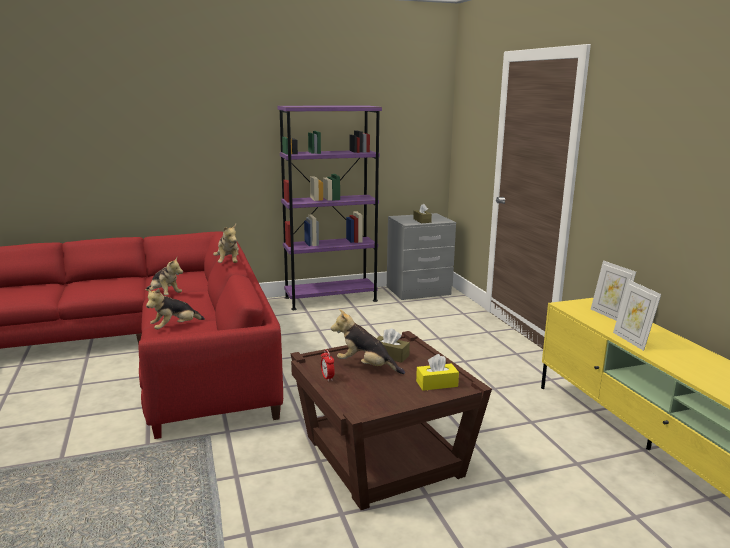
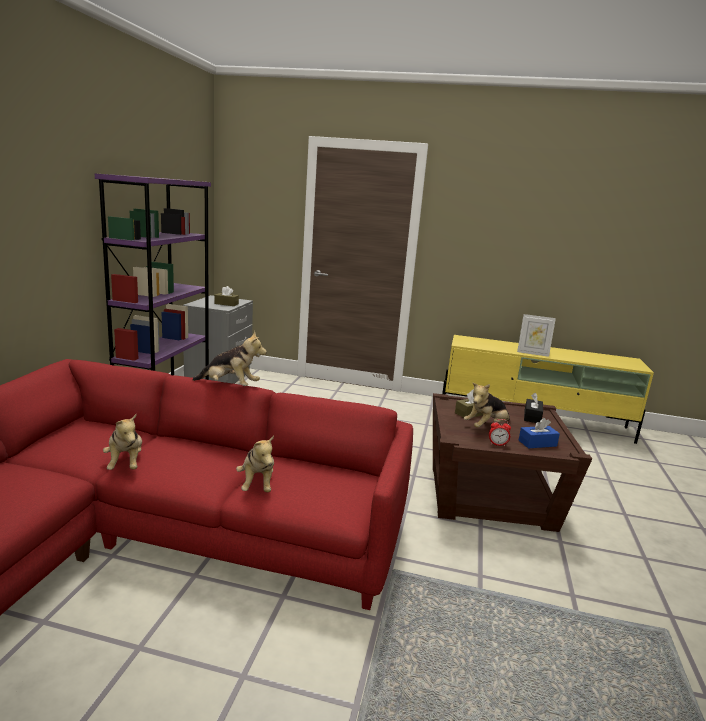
camera: 60 degrees left, 0 degrees up
plush toy [146,257,183,295] -> plush toy turned 90 degrees clockwise [103,414,142,470]
yellow tissue box [416,354,459,391] -> black tissue box [524,393,543,423]
picture frame [591,260,636,321] -> none
none -> blue tissue box [519,418,560,448]

